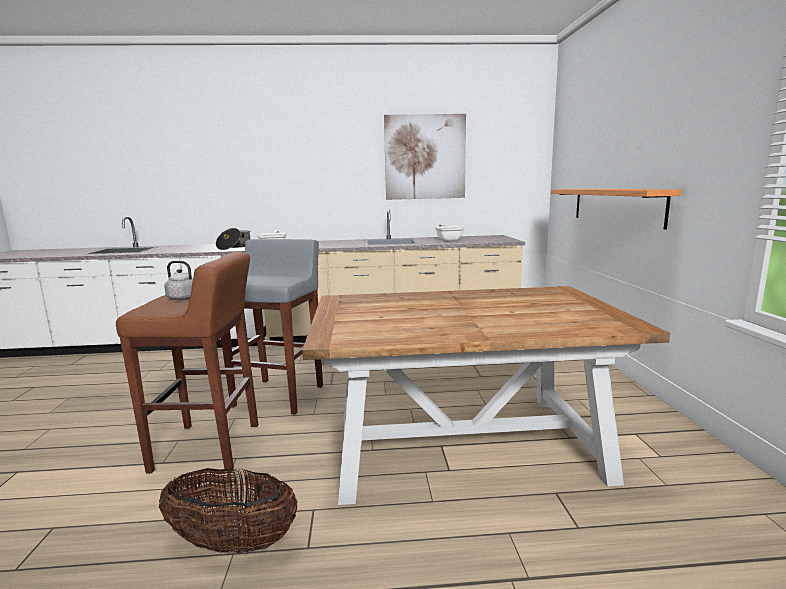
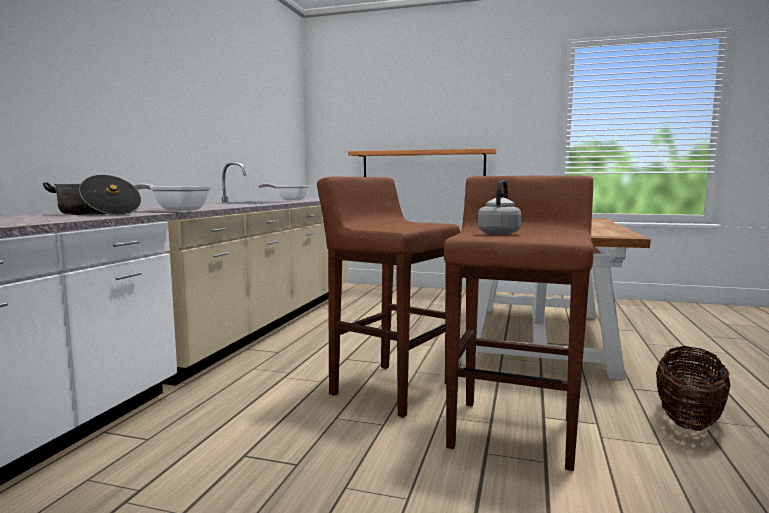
camera: 70 degrees left, 5 degrees down
grey stool [221,239,323,415] -> brown stool [317,177,460,417]
picture [384,114,466,200] -> none

